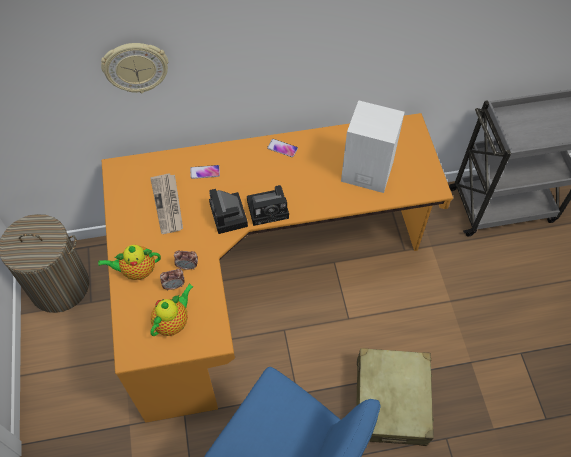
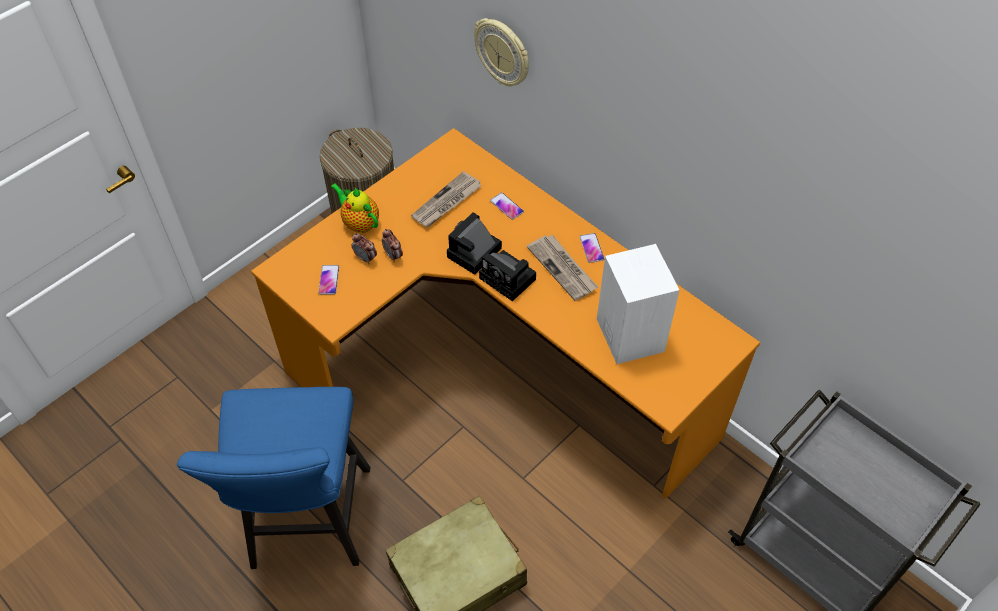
camera: 55 degrees right, 5 degrees down
teapot [150,284,194,336] -> phone [318,265,339,294]
none -> newspaper [527,235,598,301]

